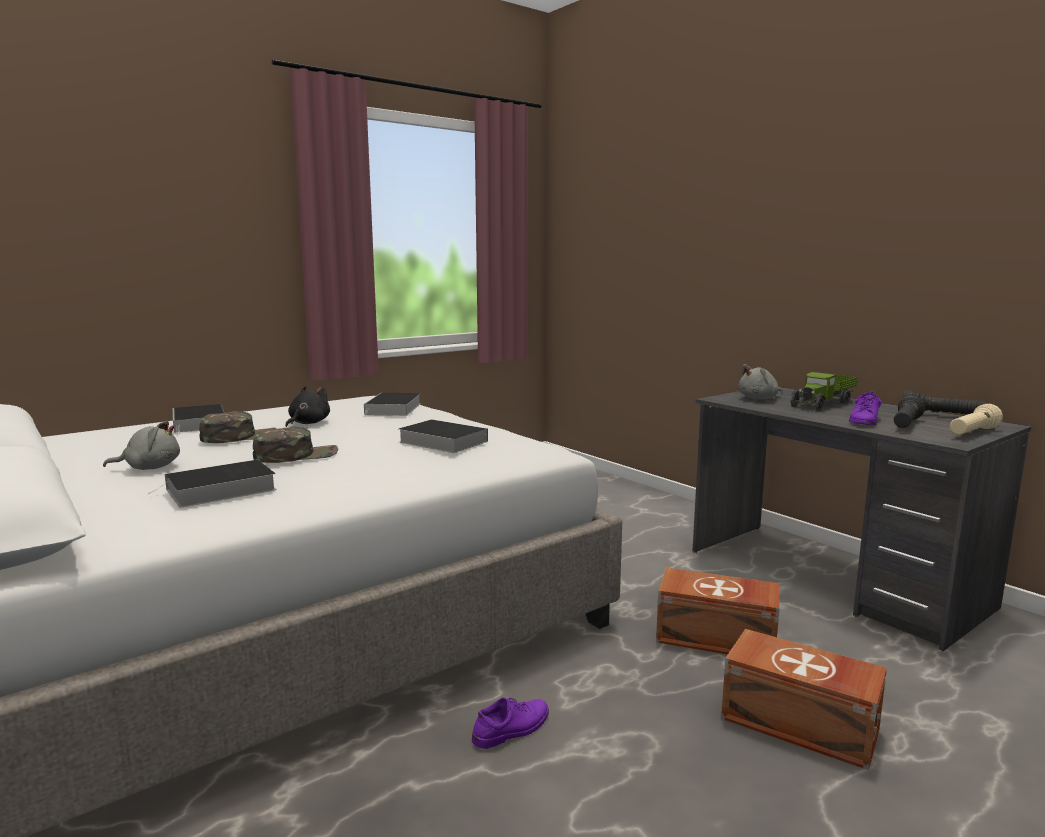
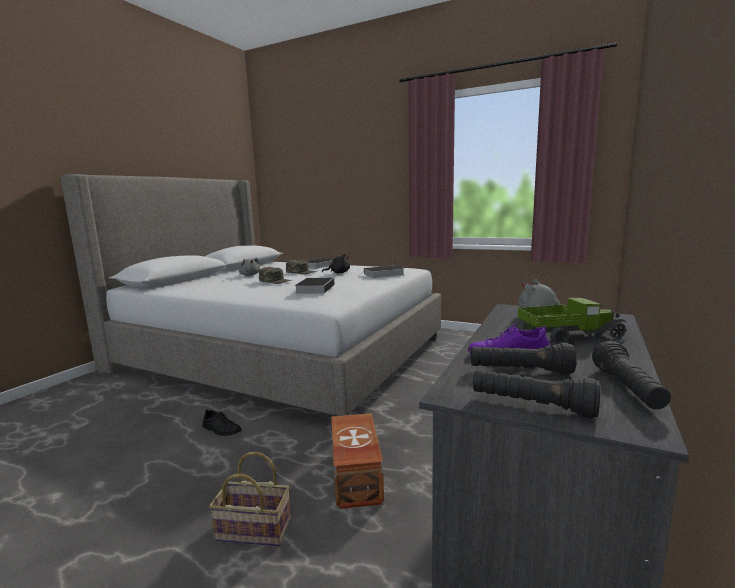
camera: 65 degrees right, 0 degrees up
book [147,459,277,508] -> none
purple shoe [472,697,549,749] -> black shoe [203,409,241,436]
brown storage box [721,629,887,770] -> basket [209,452,291,547]
toy truck [790,372,858,411] -> toy truck turned 150 degrees clockwise [518,298,627,344]
beige flashlight [950,404,1003,435] -> black flashlight [473,370,600,418]

